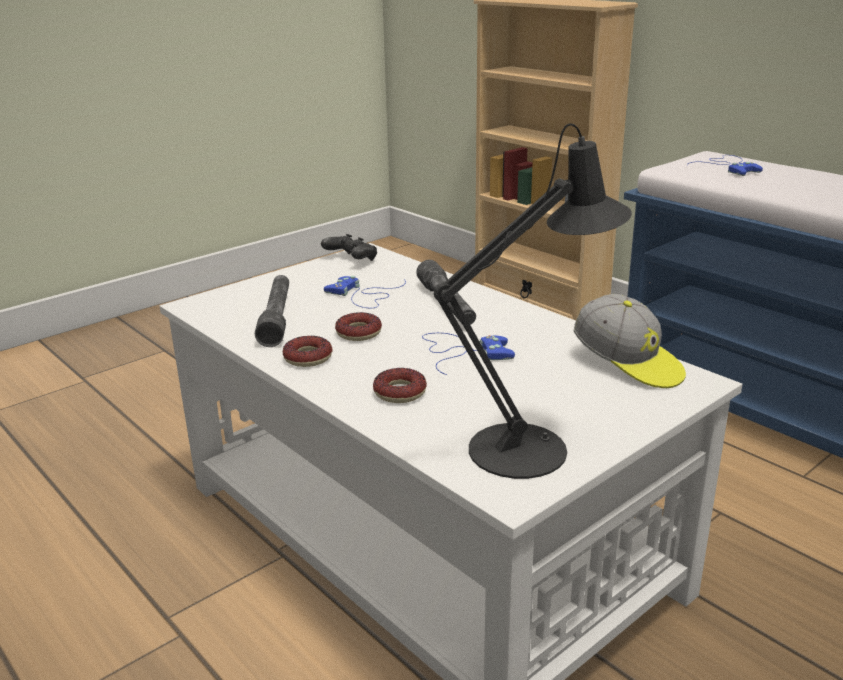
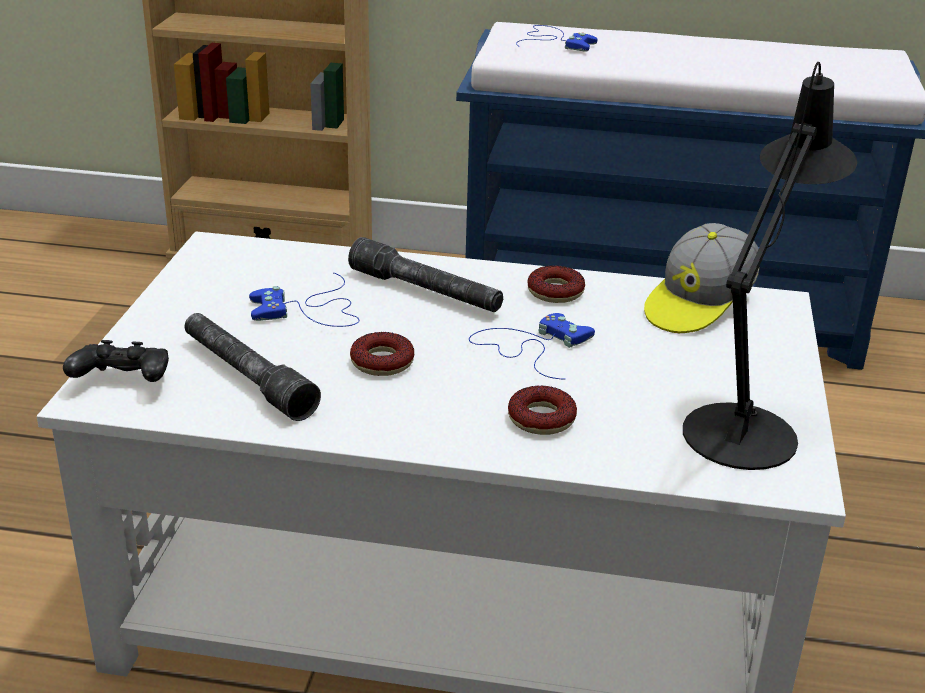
camera: 40 degrees left, 5 degrees up
donut [283,336,333,367] -> donut moved to [527,265,585,303]
black game controller [321,234,377,261] -> black game controller moved to [63,340,169,382]
cap [573,294,686,388] -> cap turned 120 degrees clockwise [644,223,760,333]

